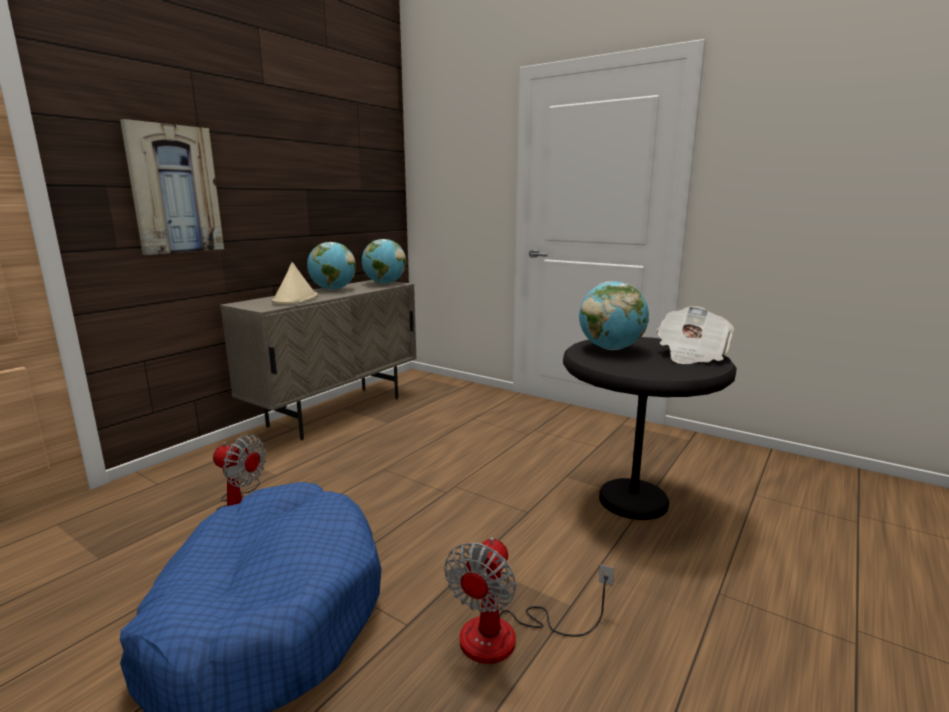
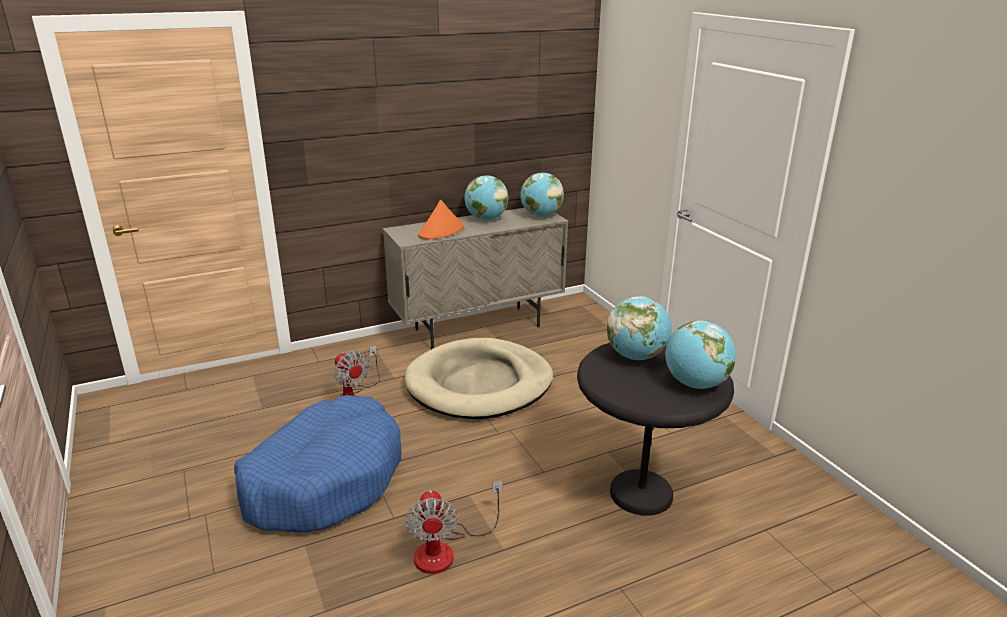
camera: 30 degrees right, 10 degrees up
picture [120,119,224,255] -> none
beige hat [271,262,318,305] -> orange hat [418,200,464,239]
fan [444,537,614,664] -> fan turned 60 degrees counterclockwise [405,481,502,574]
newspaper [656,306,734,364] -> globe [665,320,736,389]
none -> beige dog bed [405,338,553,419]

